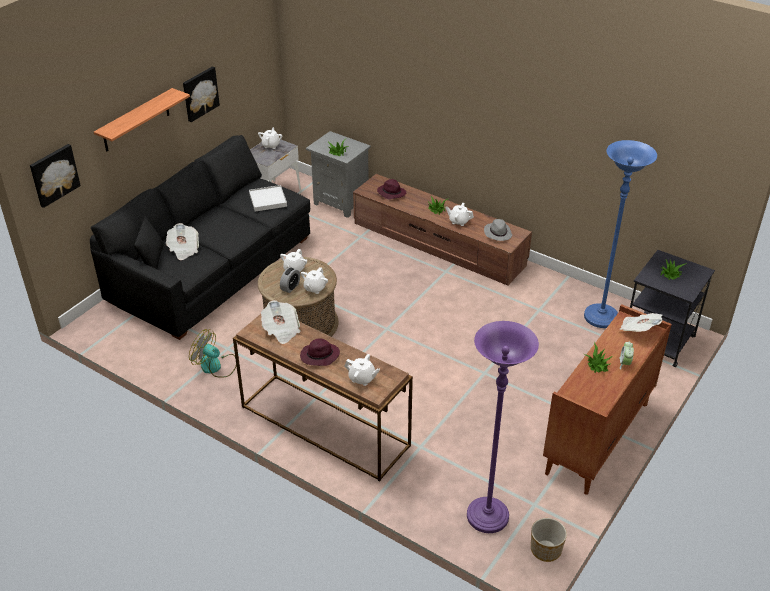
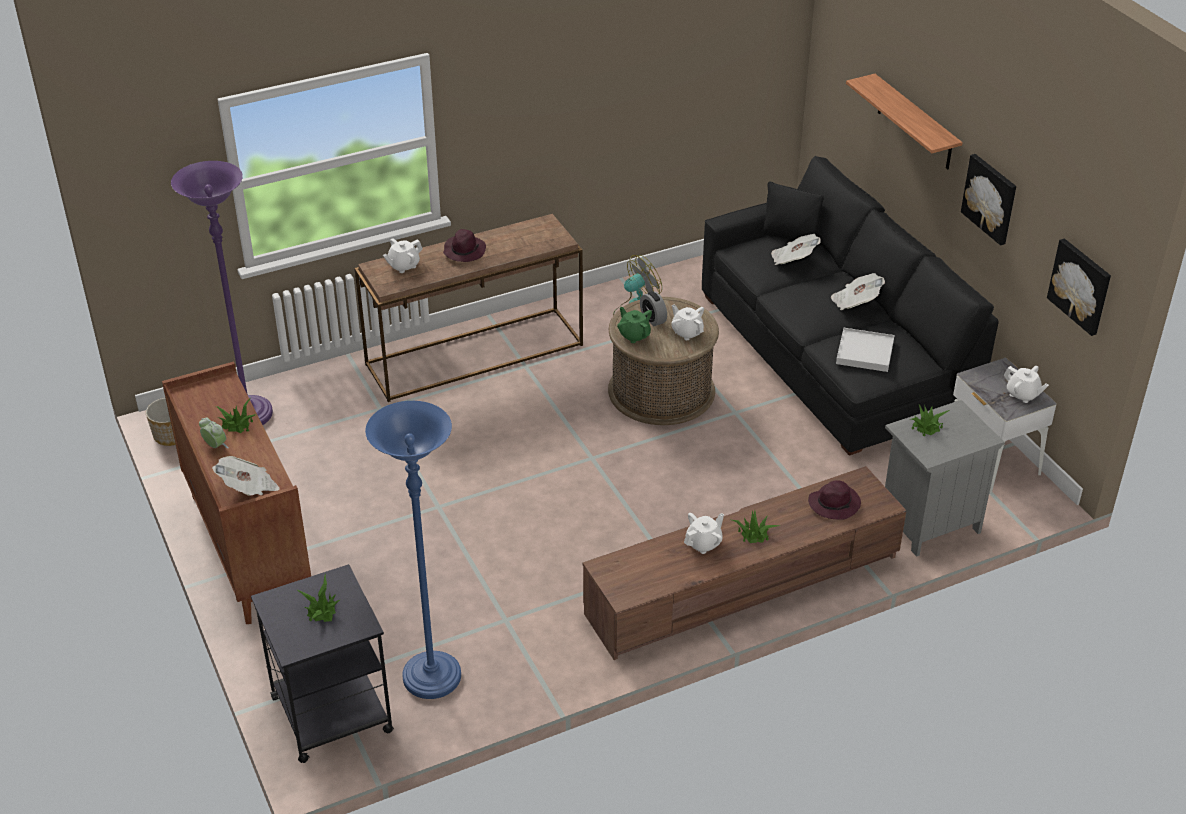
camera: 120 degrees right, 0 degrees up
picture [30,144,81,208] -> picture moved to [1047,238,1111,336]
newspaper [261,300,301,344] -> newspaper moved to [831,273,885,310]
white teapot [301,267,328,294] -> green teapot [617,307,652,343]
grey hat [484,219,512,241] -> none

